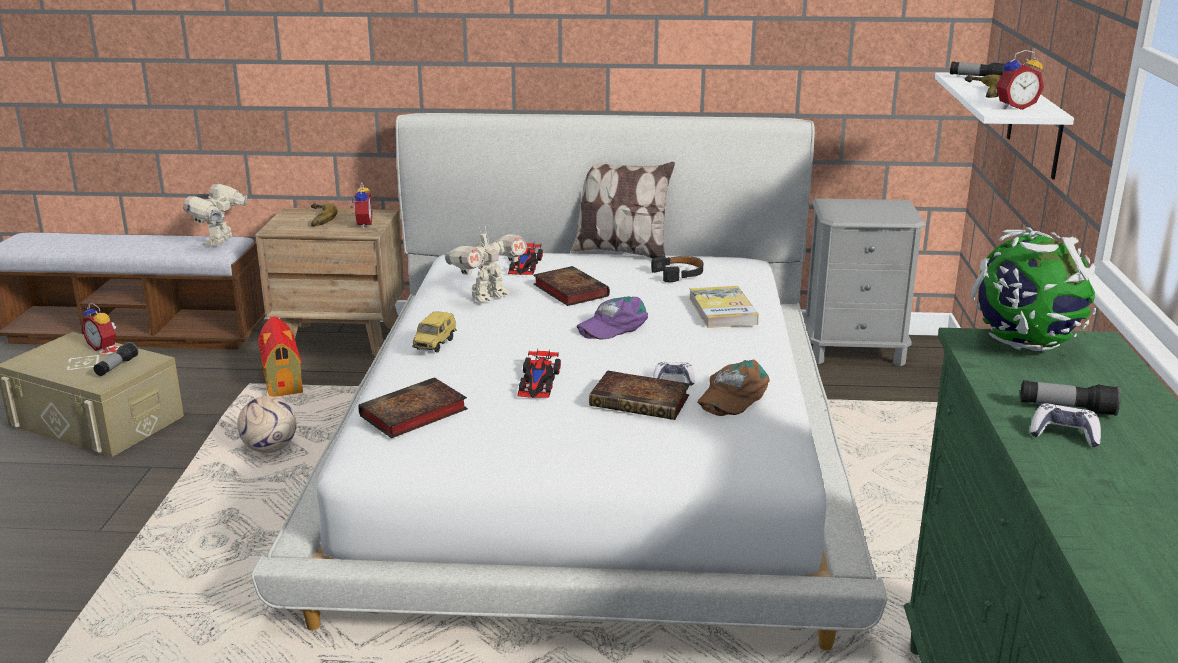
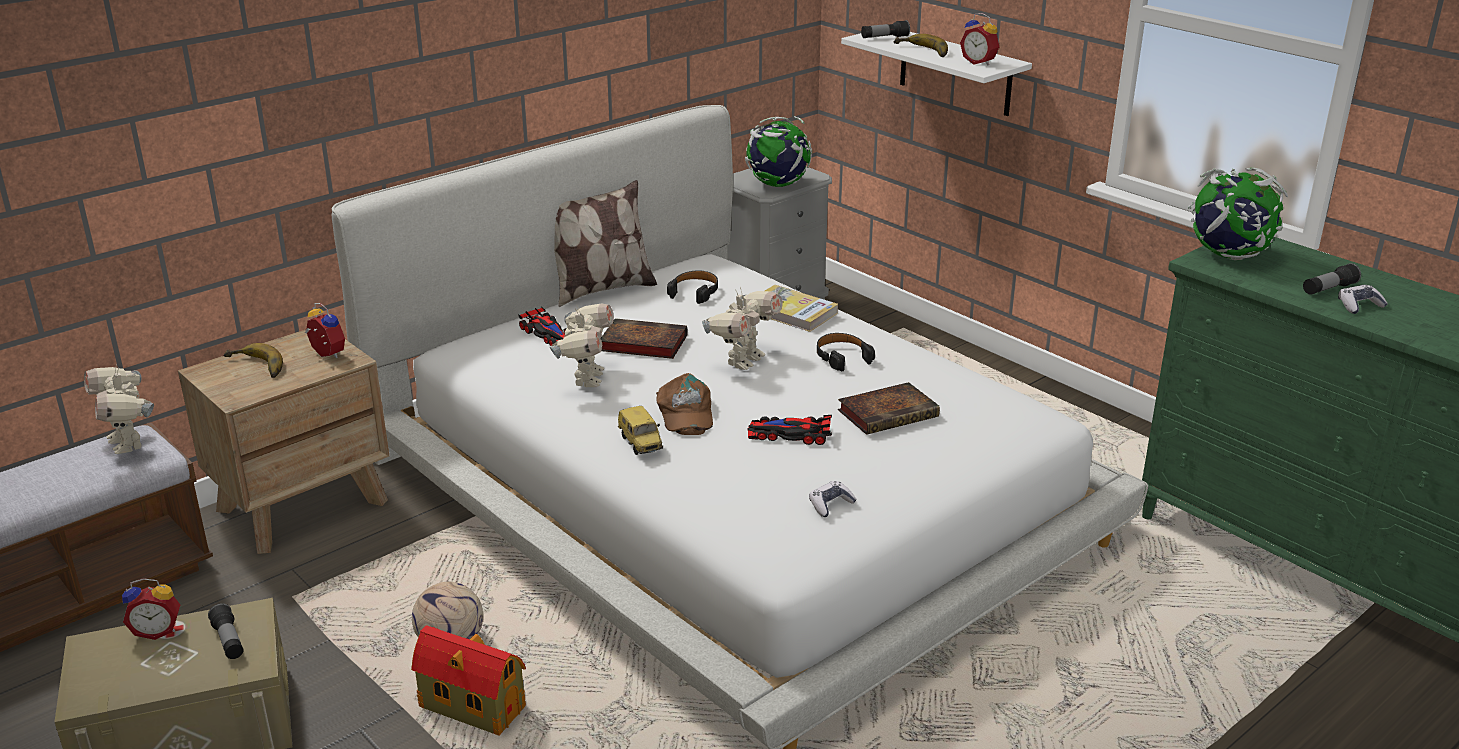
camera: 45 degrees left, 5 degrees up
toy house [258,317,303,397] -> toy house moved to [411,625,526,736]
book [358,377,468,438] -> none
toy car [517,349,561,398] -> toy car turned 135 degrees clockwise [747,415,832,445]
purple cap [577,296,648,340] -> toy robot [702,287,783,370]
game controller [653,362,695,386] -> game controller moved to [809,481,857,517]
brown cap [697,360,770,416] -> brown cap moved to [656,373,713,435]
alarm clock [996,50,1044,110] -> alarm clock turned 105 degrees clockwise [960,13,999,66]
none -> globe [745,116,812,187]
none -> black headphones [817,333,875,372]

